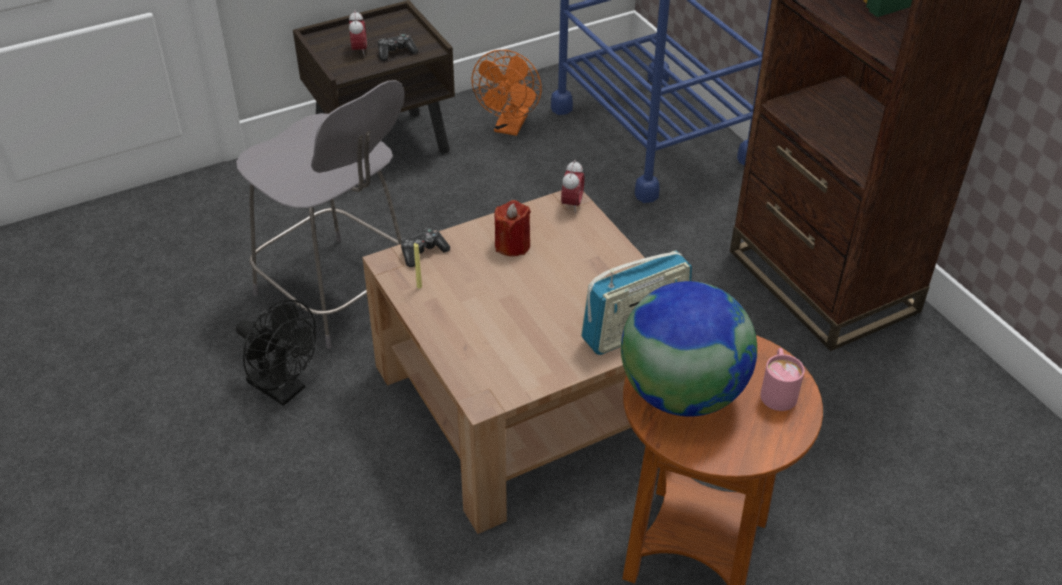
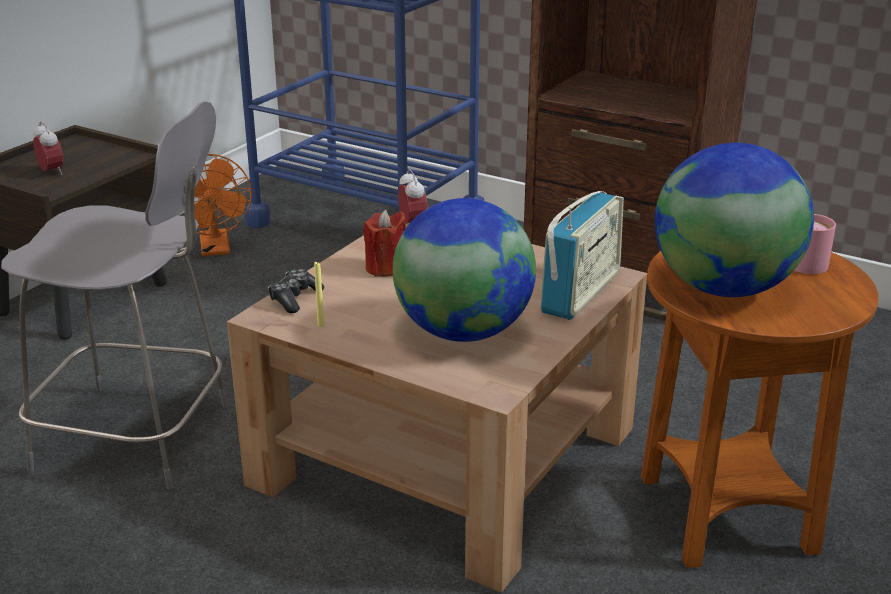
camera: 30 degrees left, 15 degrees down
black fan [236,299,316,406] -> none
game controller [378,34,418,61] -> none
none -> globe [392,198,536,342]

